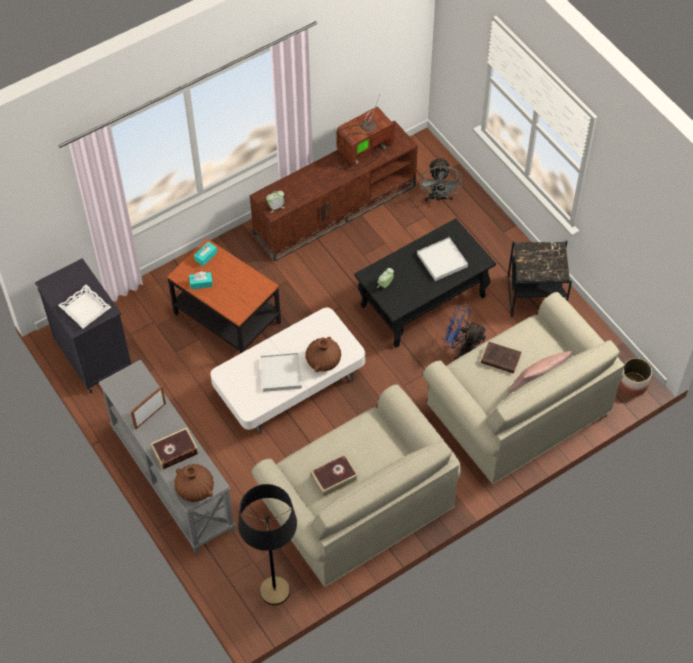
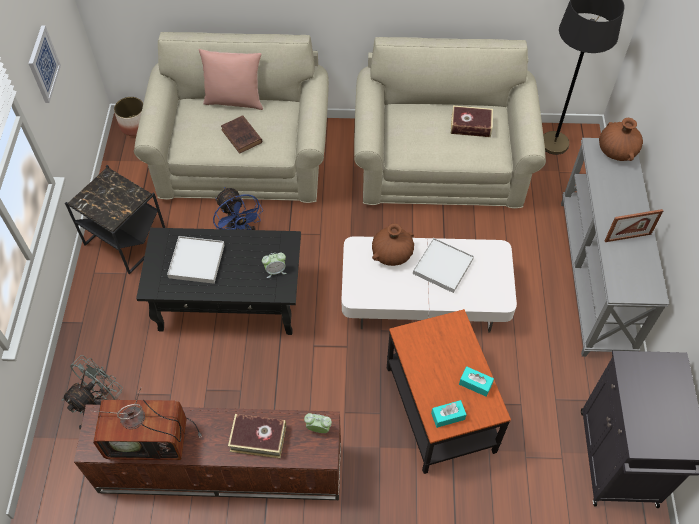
camera: 145 degrees left, 0 degrees up
white tray [58,284,111,328] -> none
book [151,428,199,470] -> book moved to [228,414,286,458]
none -> picture [28,25,61,103]

